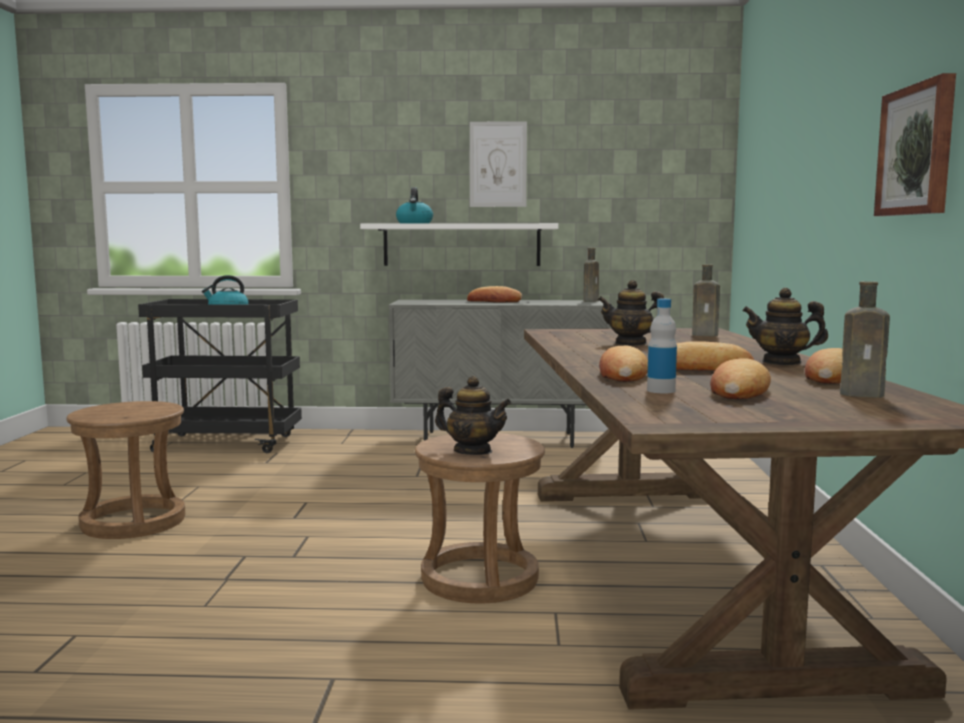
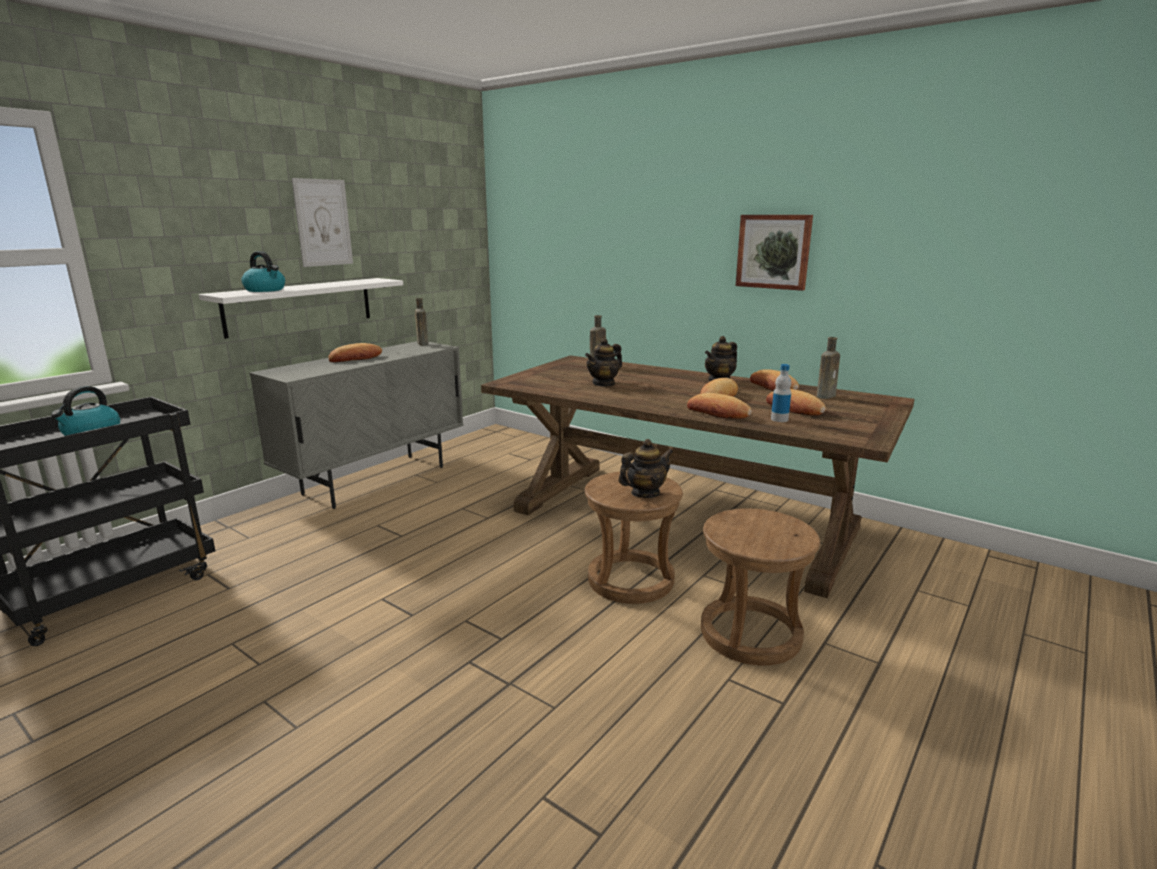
camera: 55 degrees left, 10 degrees up
brown stool [66,401,185,539] -> brown stool moved to [701,508,820,666]

